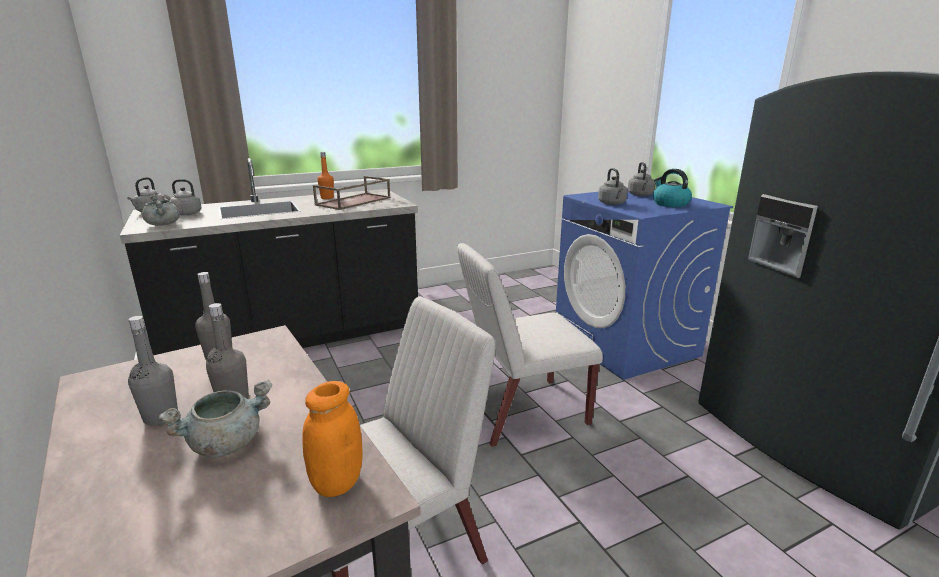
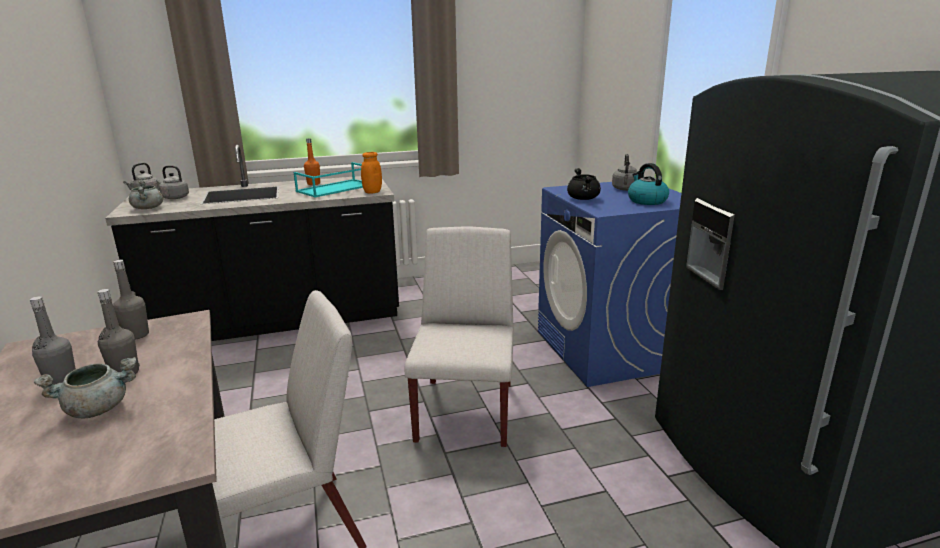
camera: 10 degrees right, 0 degrees up
orange jar [302,381,363,497] -> orange jar moved to [361,152,382,193]
brown tray [313,176,391,210] -> turquoise tray [294,162,363,198]
white chair [457,243,603,447] -> white chair turned 105 degrees clockwise [405,226,514,447]
grey kettle [598,168,627,205] -> black cooking pot [567,168,601,200]

